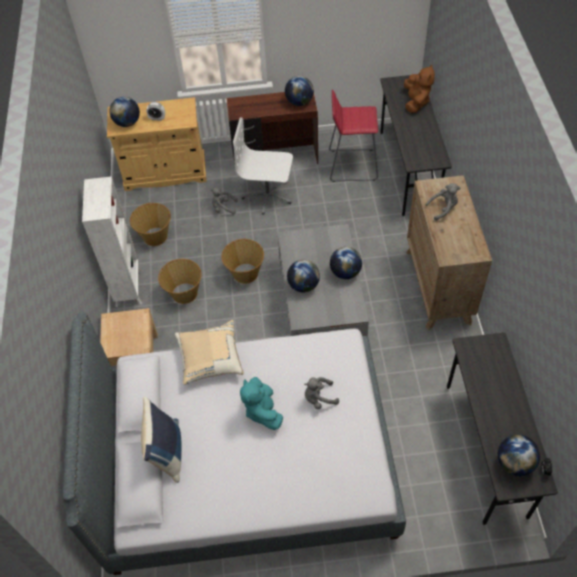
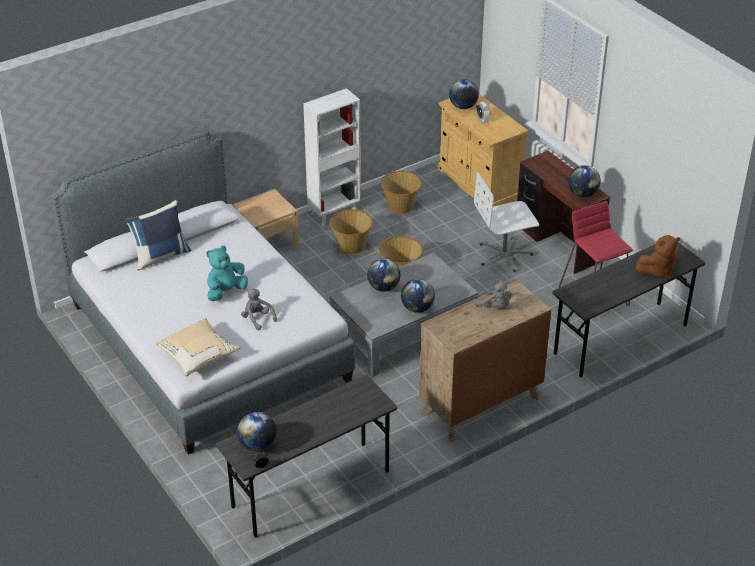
camera: 60 degrees right, 15 degrees down
beige pillow [175,320,244,385] -> beige pillow moved to [155,318,240,376]
grey plush toy [211,187,238,215] -> none
white office chair [233,118,293,215] -> white office chair turned 90 degrees counterclockwise [474,172,539,272]

